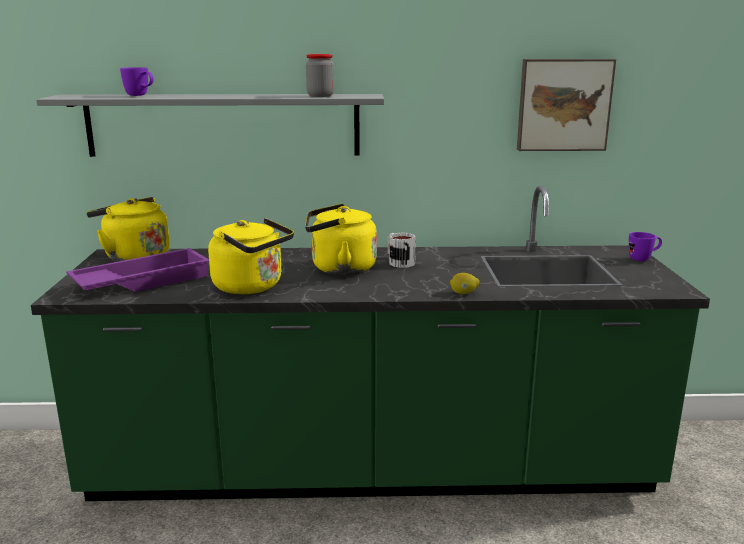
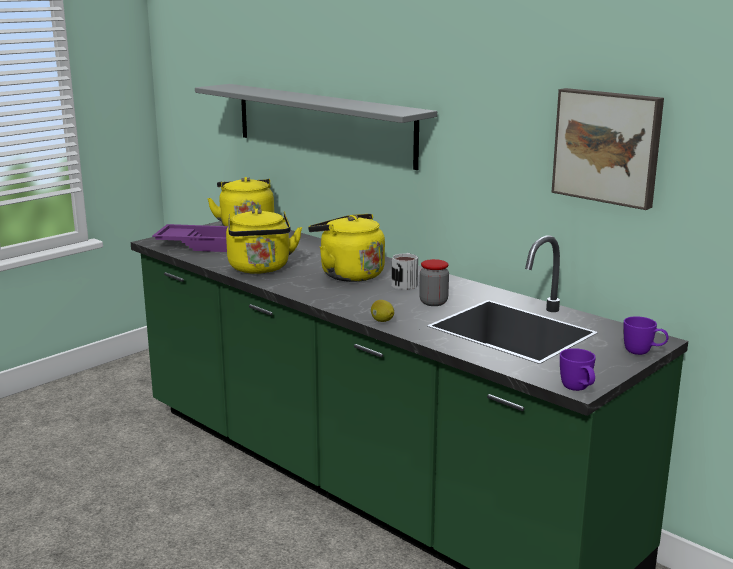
camera: 45 degrees right, 0 degrees up
purple mug [120,67,154,96] -> purple mug moved to [560,348,596,391]
jar [306,54,334,97] -> jar moved to [419,259,449,306]

